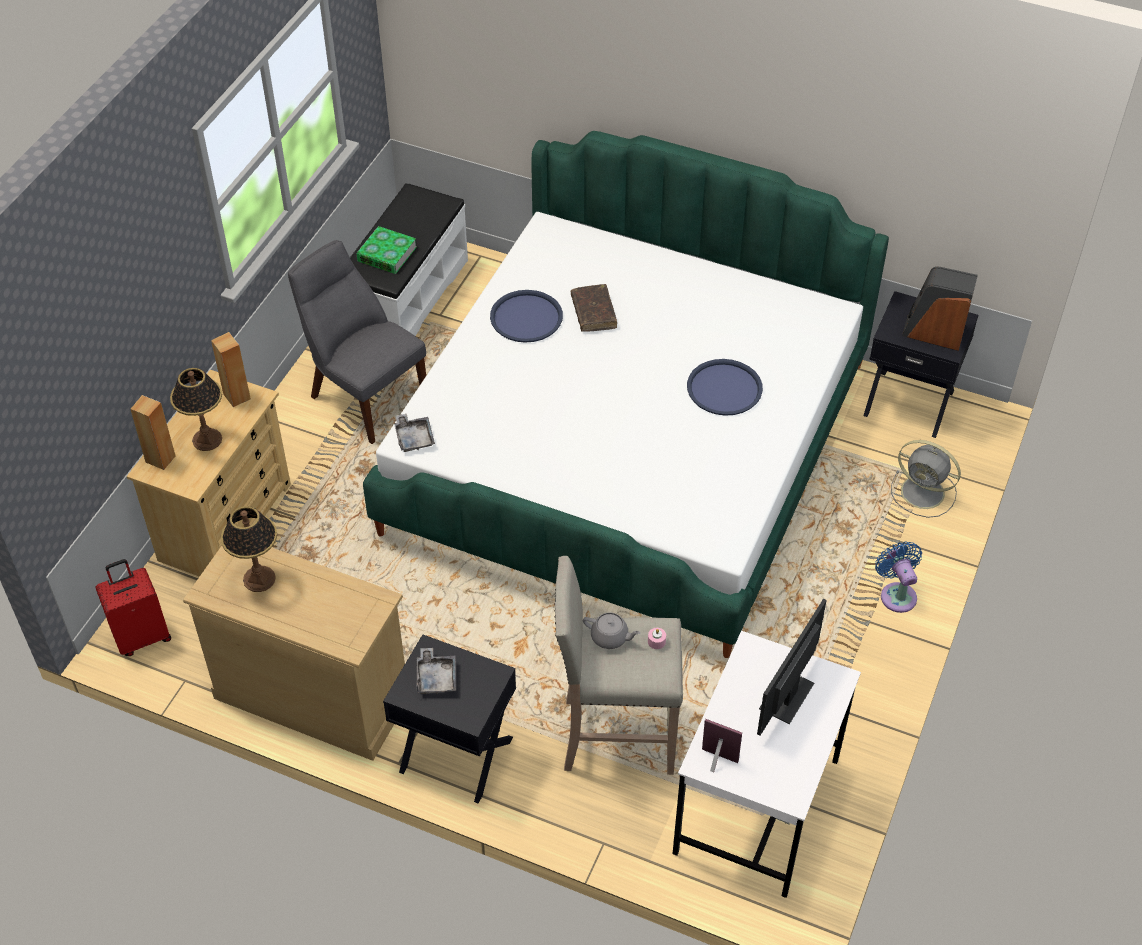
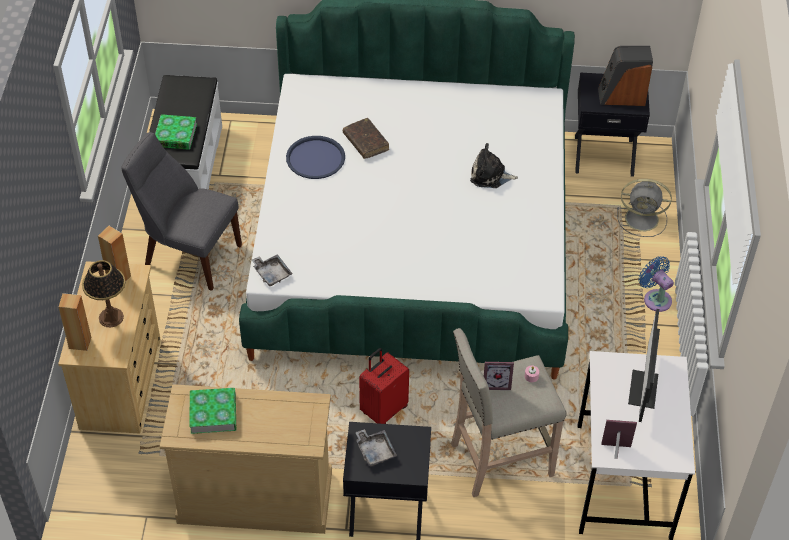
camera: 20 degrees left, 0 degrees up
red suitcase [95,559,171,656] -> red suitcase moved to [359,348,409,424]
table lamp [221,506,277,592] -> book [190,388,236,434]
grey teapot [583,613,641,649] -> picture frame [484,362,514,390]
blue tray [687,359,763,416] -> plush toy [470,143,518,188]

